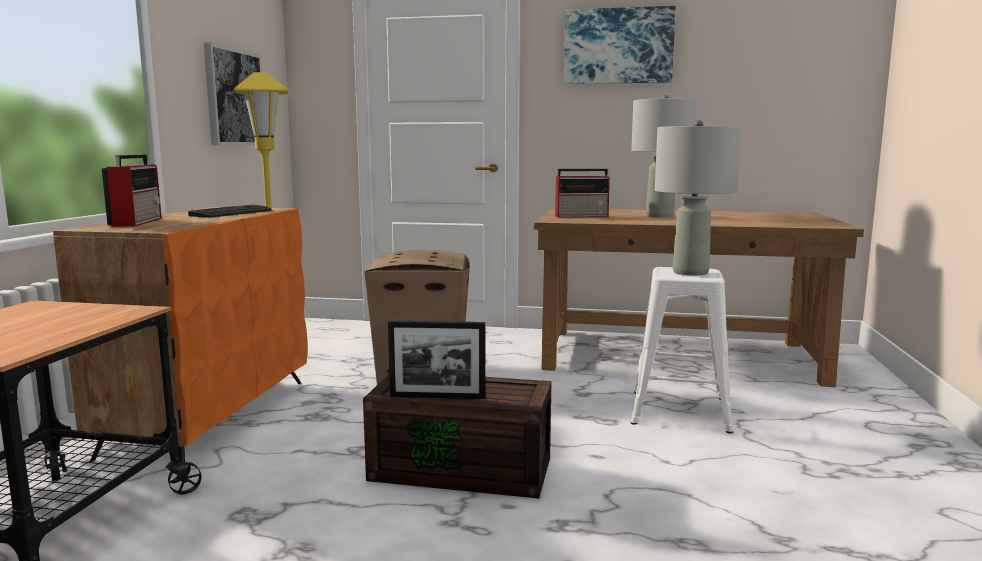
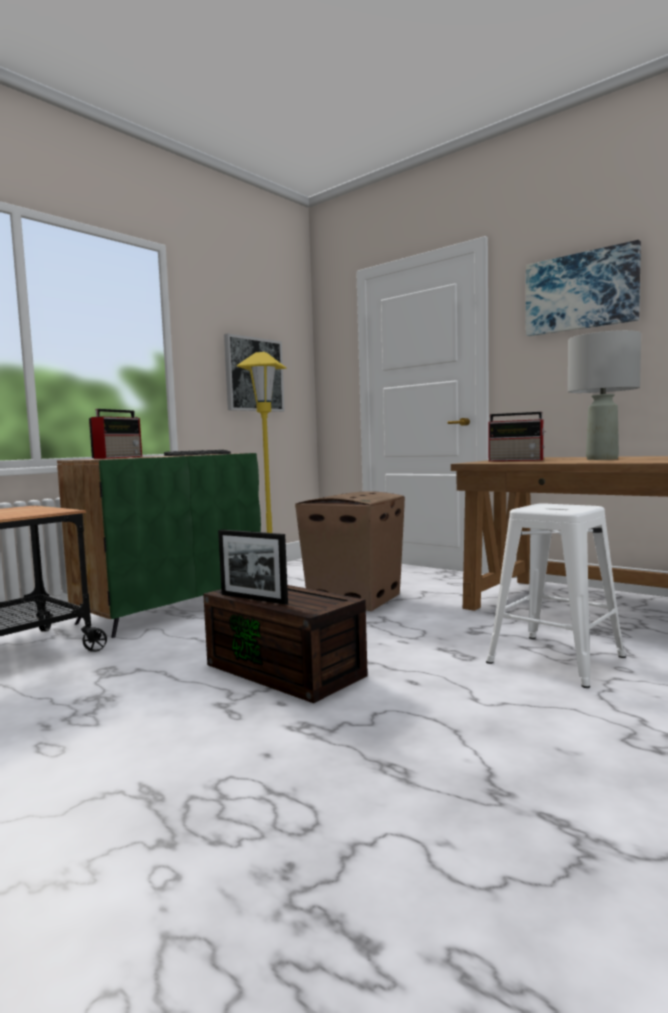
camera: 30 degrees right, 5 degrees down
orange cabinet [53,207,308,462] -> green cabinet [57,453,261,638]
grey table lamp [655,120,741,276] -> none

